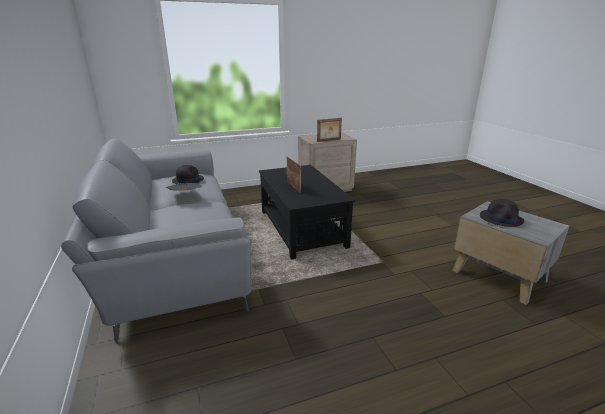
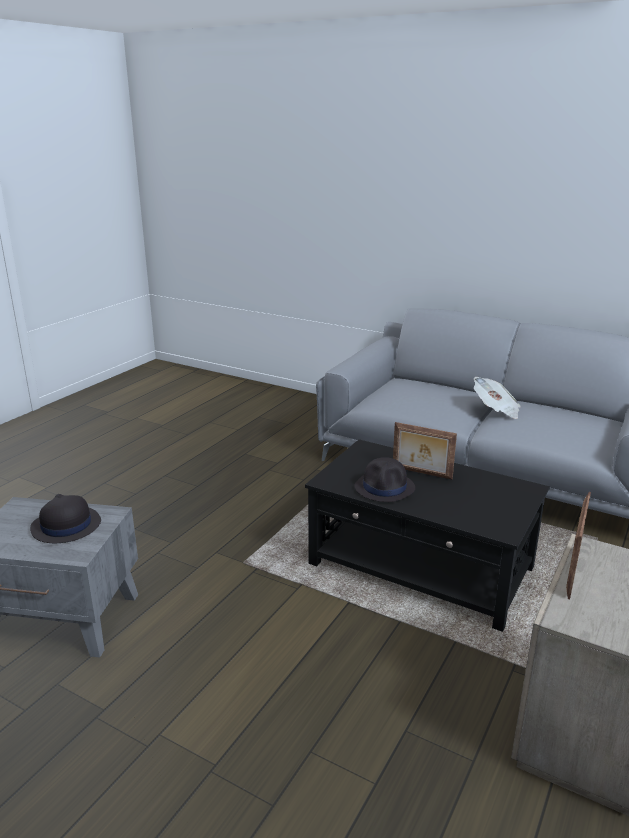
camera: 140 degrees right, 0 degrees up
black hat [172,165,204,184] -> black hat moved to [354,457,415,502]

